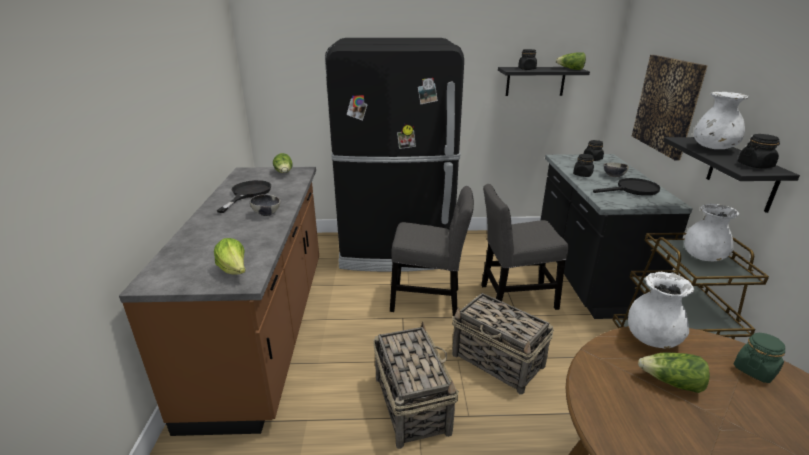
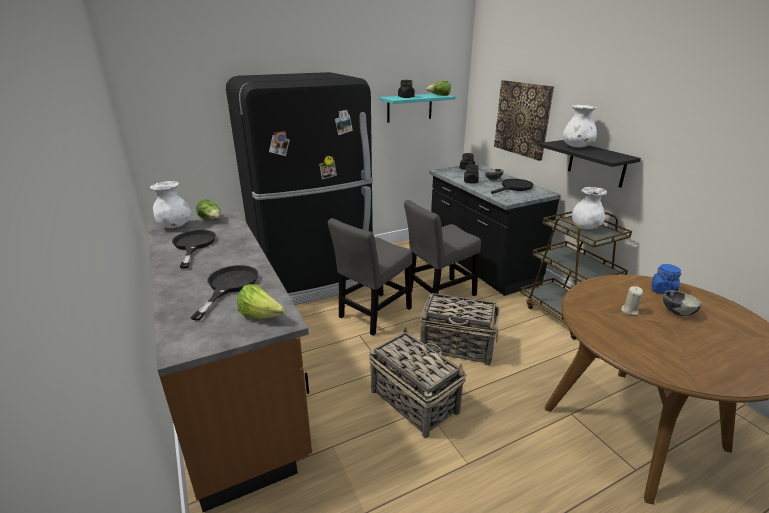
camera: 25 degrees left, 0 degrees up
bowl [250,194,280,216] -> bowl moved to [663,290,702,316]
grey chair [390,186,474,316] -> grey chair turned 150 degrees clockwise [327,218,412,336]
black shelf [498,67,590,96] -> turquoise shelf [379,94,456,122]
white vase [628,272,694,348] -> white vase moved to [150,181,192,228]
lettuce [638,352,710,393] -> beige candle [621,286,643,316]
green jar [734,333,785,383] -> blue jar [651,264,681,294]
black jar [738,134,780,168] -> none
none -> black frying pan [190,265,258,321]

